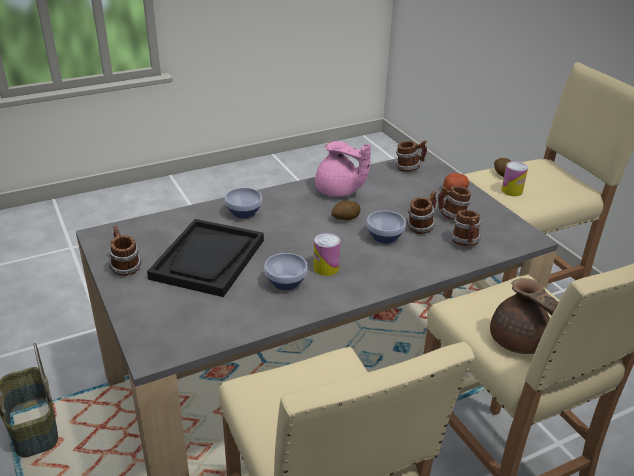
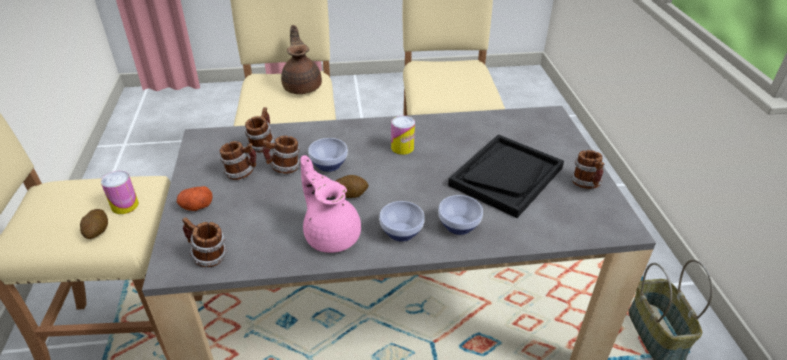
camera: 160 degrees left, 5 degrees up
bowl [264,253,308,290] -> bowl moved to [379,201,425,242]

